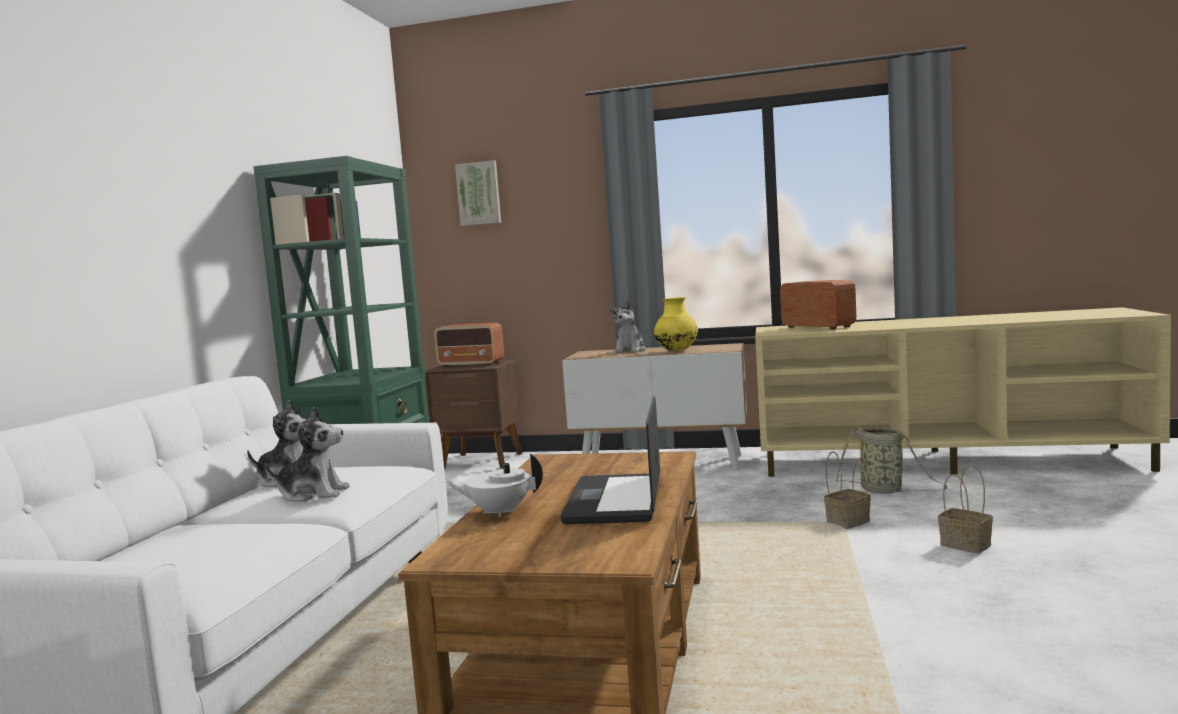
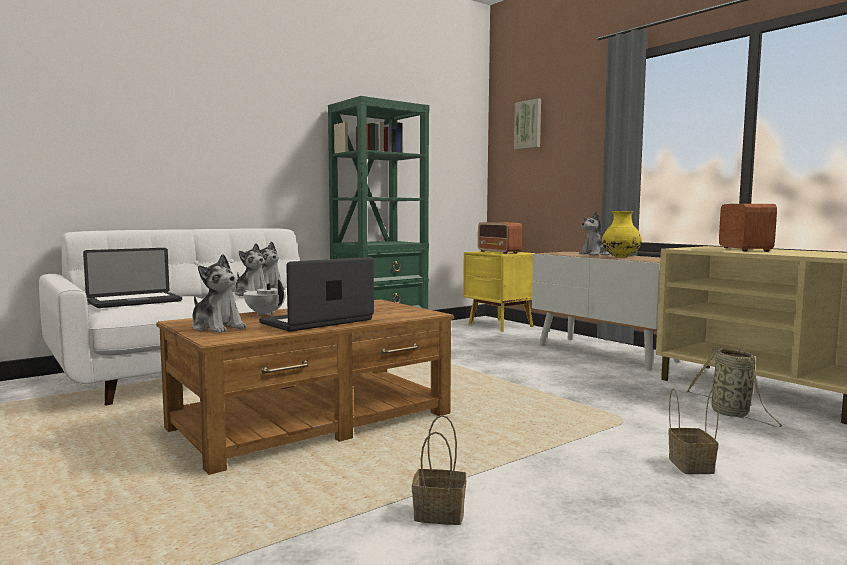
camera: 40 degrees right, 0 degrees up
brown nightstand [425,359,523,469] -> yellow nightstand [463,251,535,332]
basket [824,451,871,529] -> basket moved to [412,415,466,525]
none -> laptop [83,248,182,308]
none -> plush toy [192,254,247,333]

